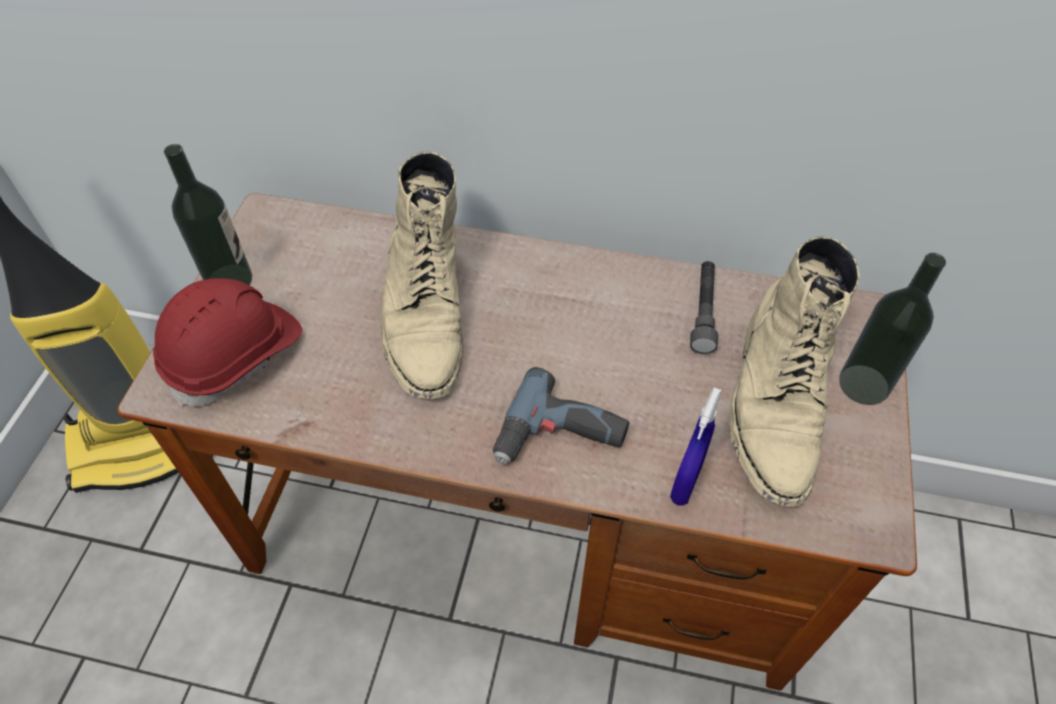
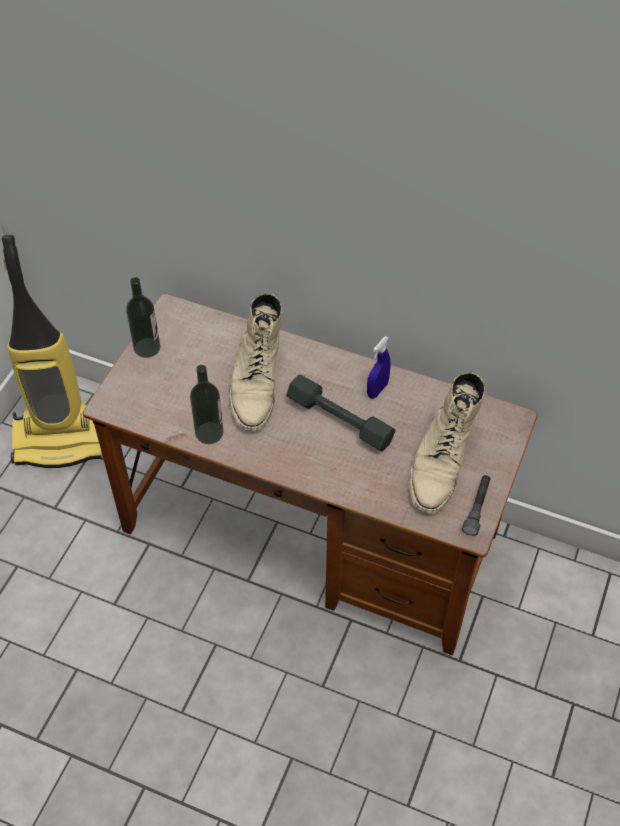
camera: 10 degrees right, 0 degrees up
red hard hat [153,278,302,408] -> none
power drill [493,367,629,465] -> none
blue spray bottle [670,387,722,505] -> blue spray bottle moved to [367,336,391,399]
grey flashlight [690,261,719,354] -> grey flashlight moved to [462,475,490,536]
bottle [839,253,946,405] -> bottle moved to [190,365,223,444]
none -> grey dumbbell [286,374,396,451]

